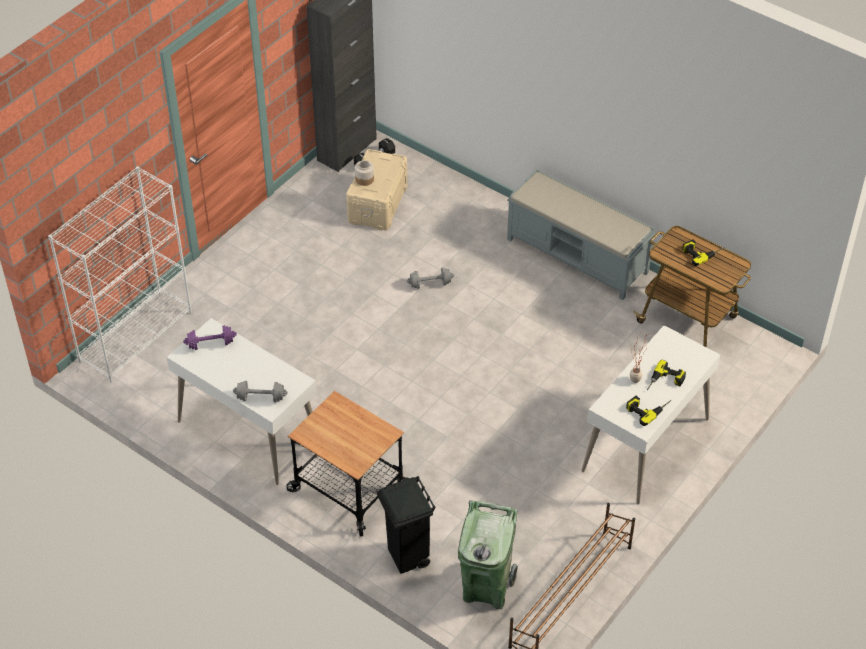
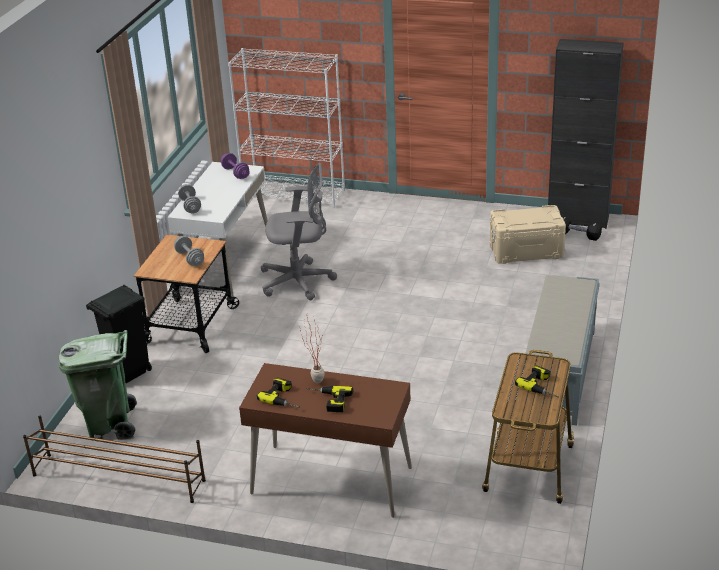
camera: 70 degrees right, 15 degrees down
jar [355,160,374,186] -> none
grey dumbbell [407,268,454,289] -> grey dumbbell moved to [174,236,204,266]
white desk [581,325,720,504] -> brown desk [239,363,412,518]
none -> grey office chair [261,163,337,300]

